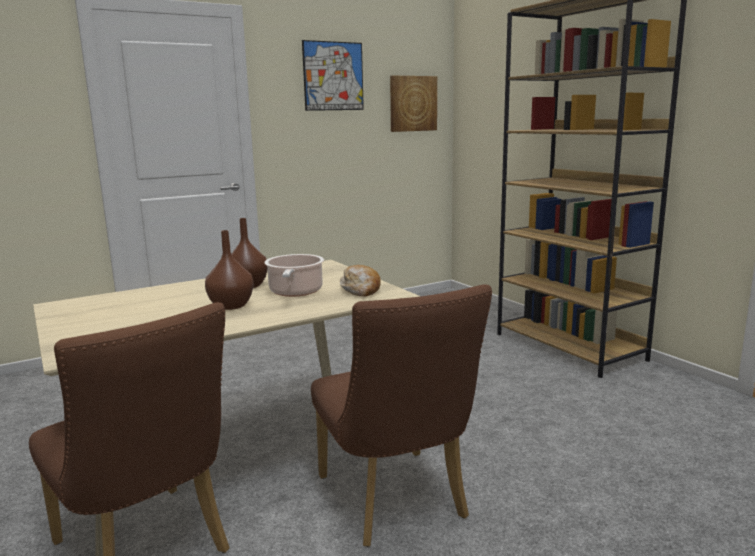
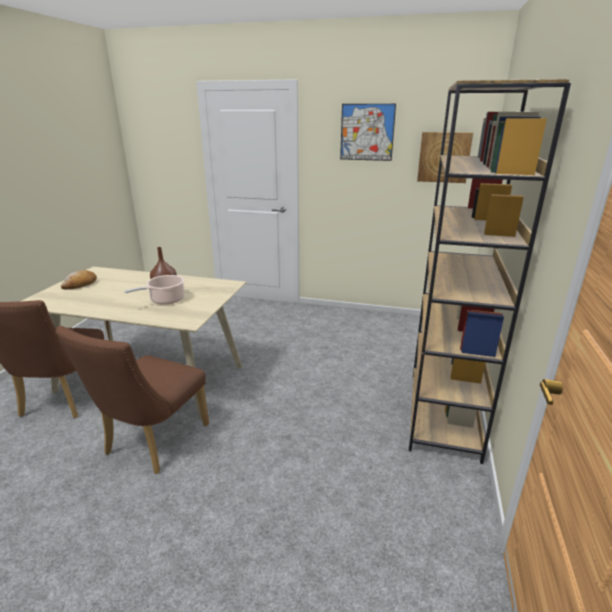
camera: 45 degrees right, 10 degrees up
brown vase [205,230,254,310] -> none
bread [340,265,381,297] -> bread moved to [61,270,97,289]

